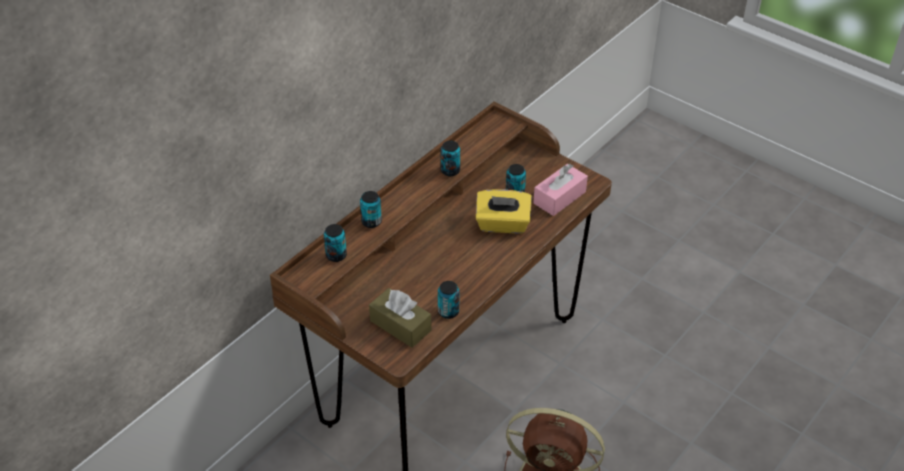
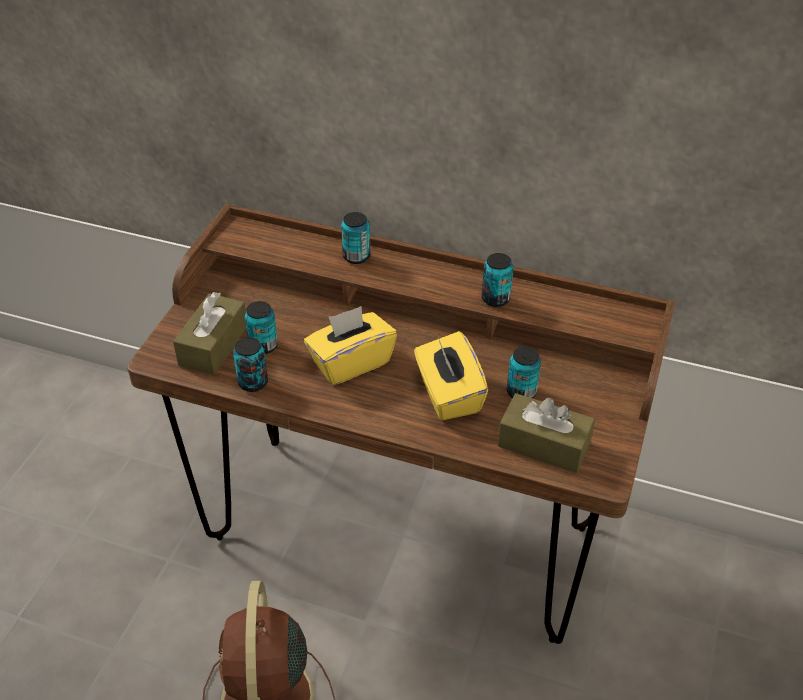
camera: 70 degrees right, 0 degrees up
can [324,224,347,262] -> can moved to [244,301,278,354]
pink tissue box [533,164,588,216] -> brown tissue box [498,393,595,473]
none -> yellow tissue box [304,306,397,385]

